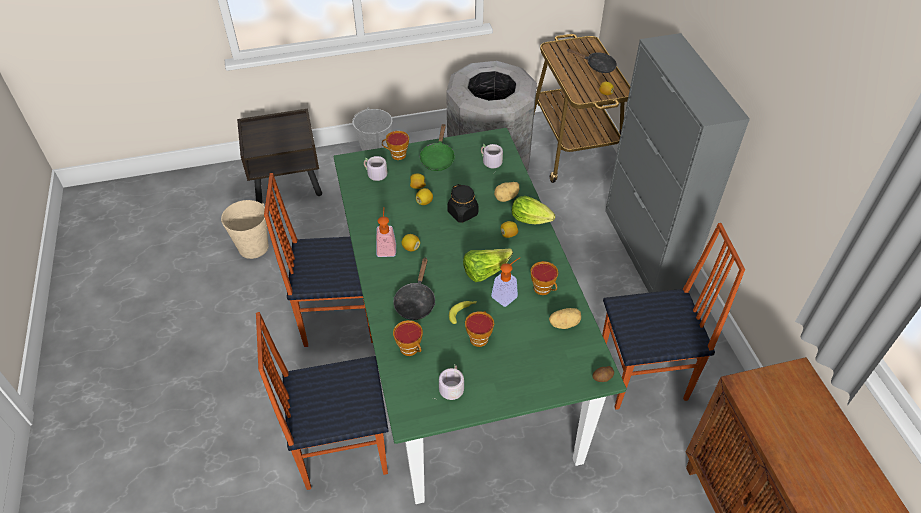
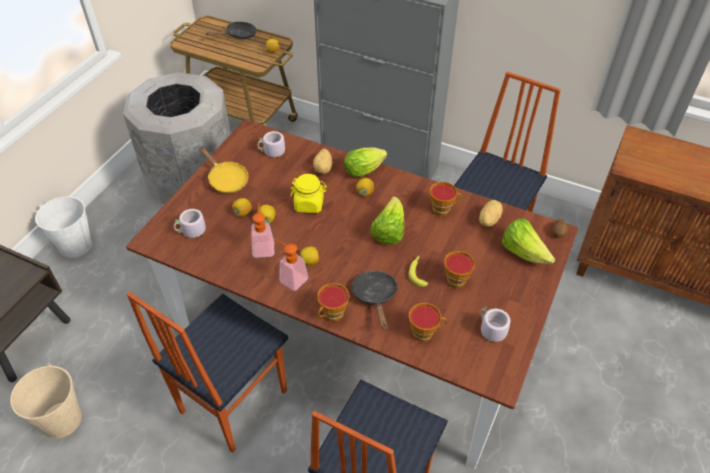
camera: 50 degrees left, 0 degrees up
green dining table [333,128,627,504] -> brown dining table [126,119,579,470]
cup [382,131,409,160] -> cup moved to [317,283,349,322]
black frying pan [393,257,435,320] -> black frying pan turned 150 degrees counterclockwise [351,271,398,329]
green frying pan [419,124,455,171] -> yellow frying pan [199,146,248,193]
black jar [447,184,479,223] -> yellow jar [290,174,327,213]
soap dispenser [491,257,520,307] -> soap dispenser moved to [251,203,274,258]
none -> lettuce [502,218,555,264]

